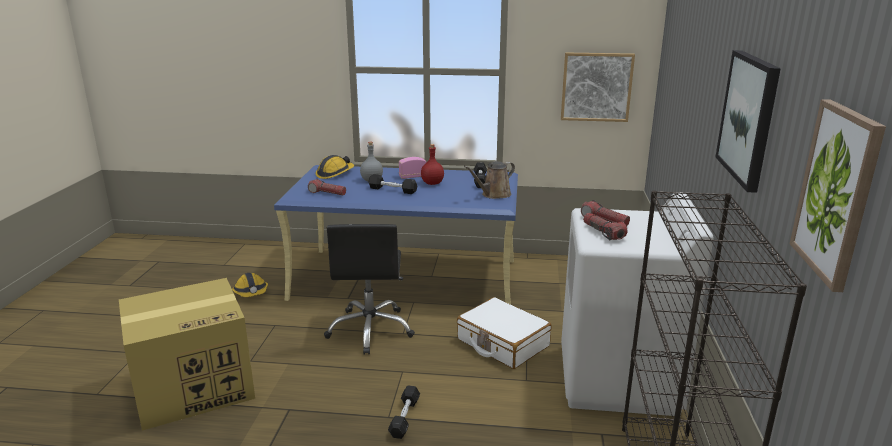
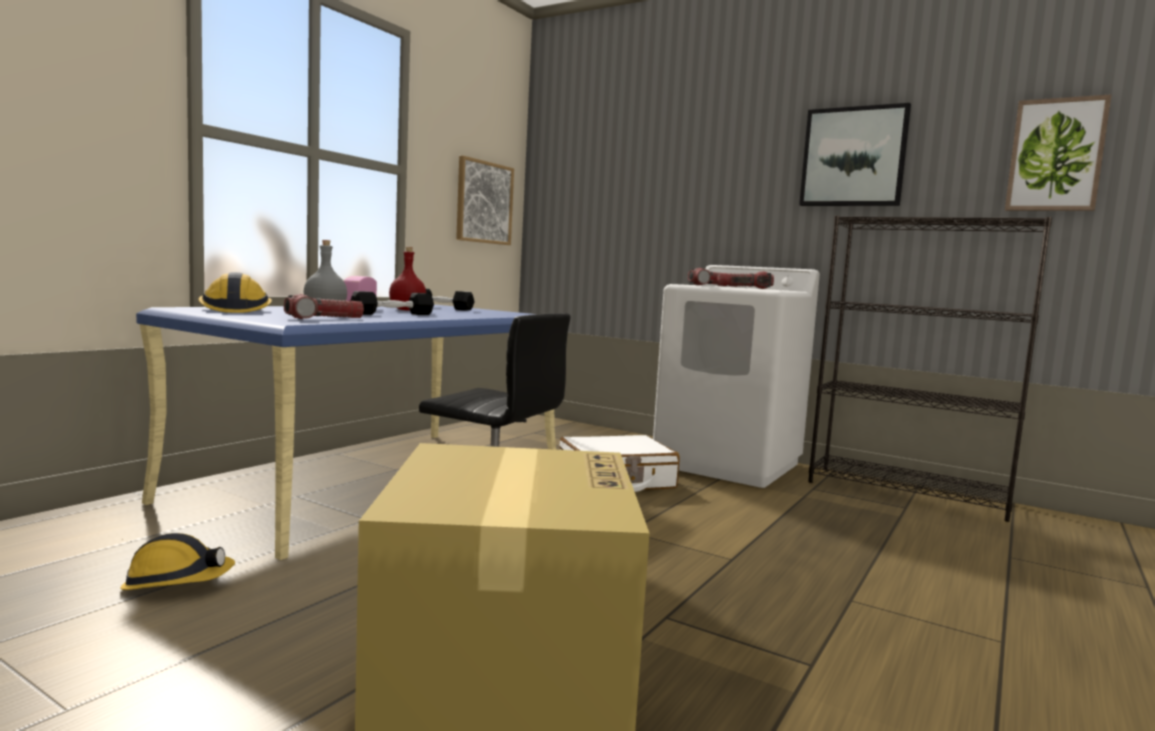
camera: 65 degrees left, 15 degrees down
black dumbbell [388,385,420,439] -> none
brown watering can [464,161,515,199] -> none

